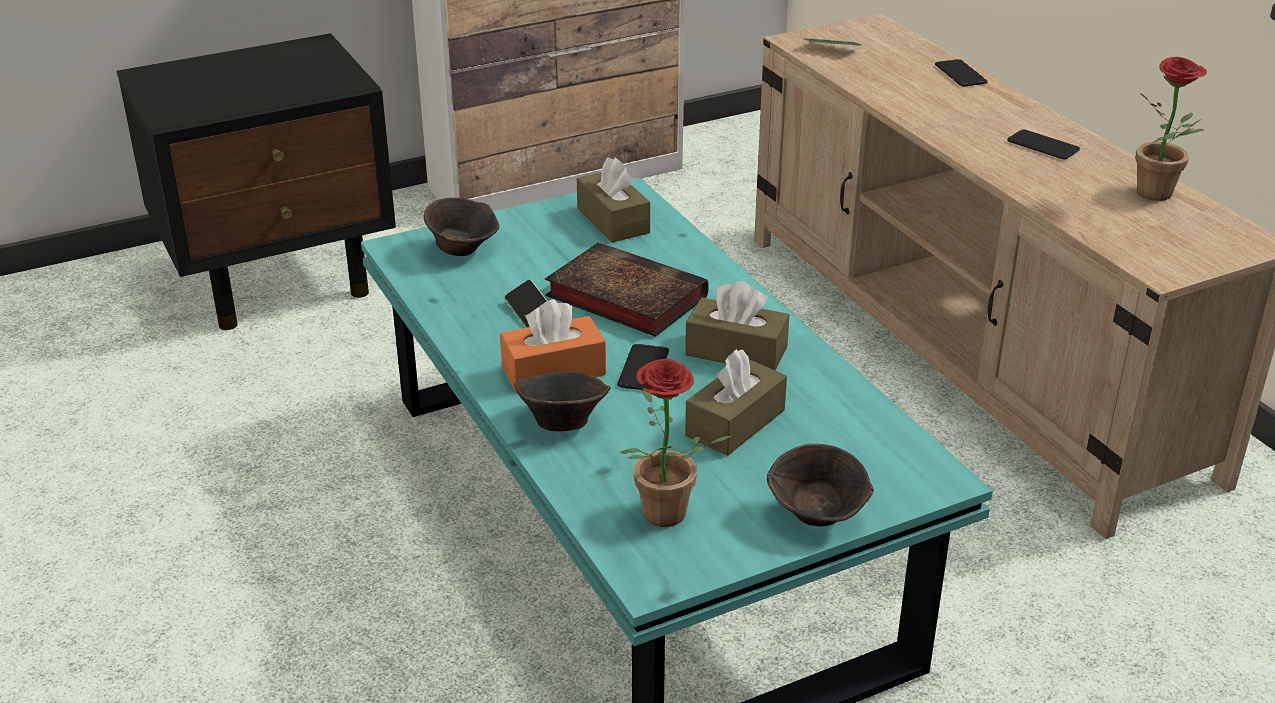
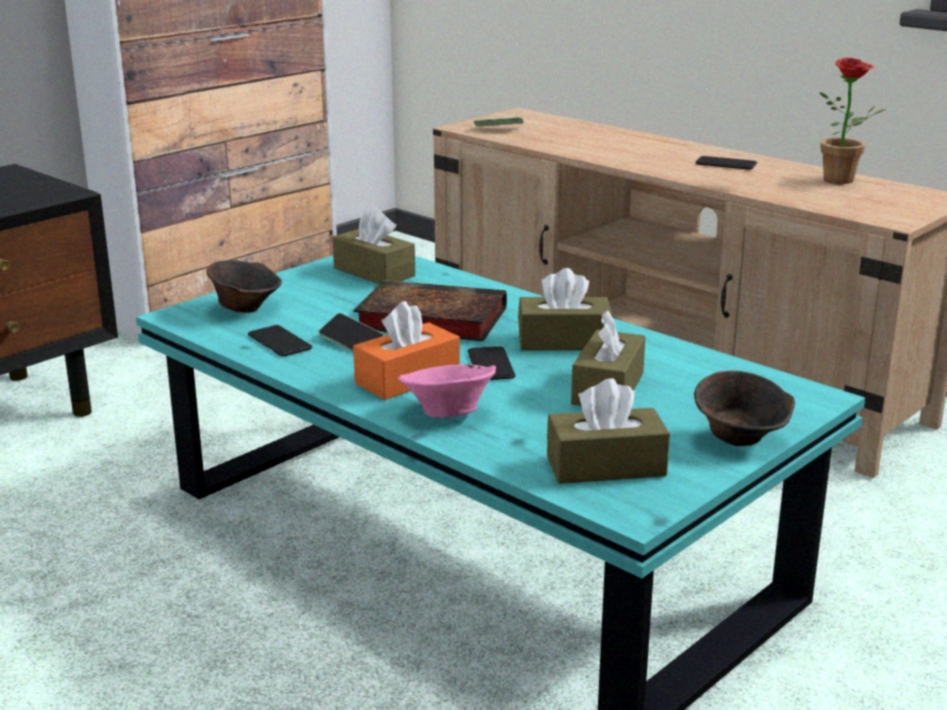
camera: 20 degrees left, 10 degrees down
brown bowl [514,372,611,432] -> pink bowl [398,364,496,418]
potted plant [620,359,731,527] -> brown tissue box [547,378,670,484]
phone [935,59,988,86] -> phone moved to [248,325,312,356]

